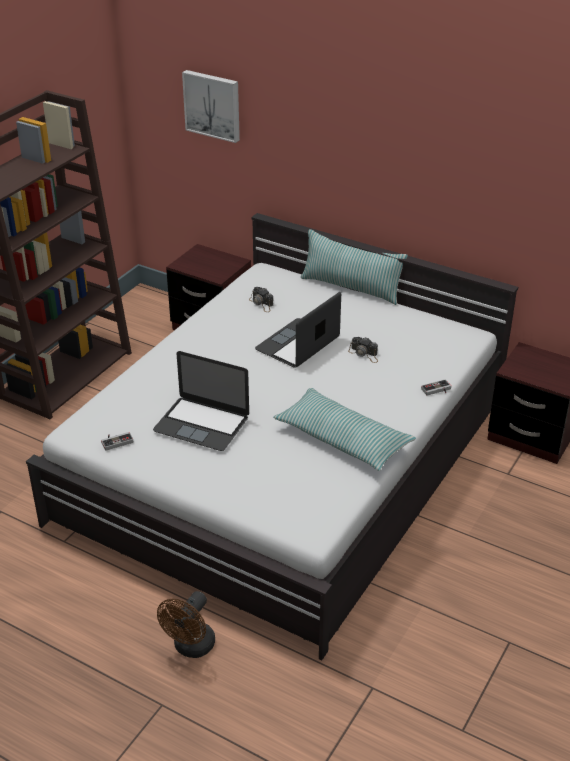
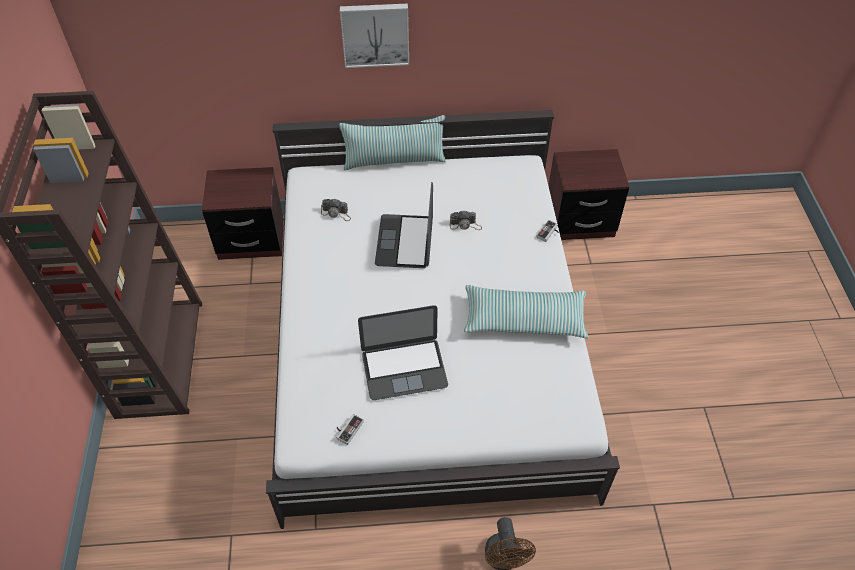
camera: 35 degrees left, 15 degrees up
picture [182,70,240,143] -> picture moved to [340,3,409,68]

